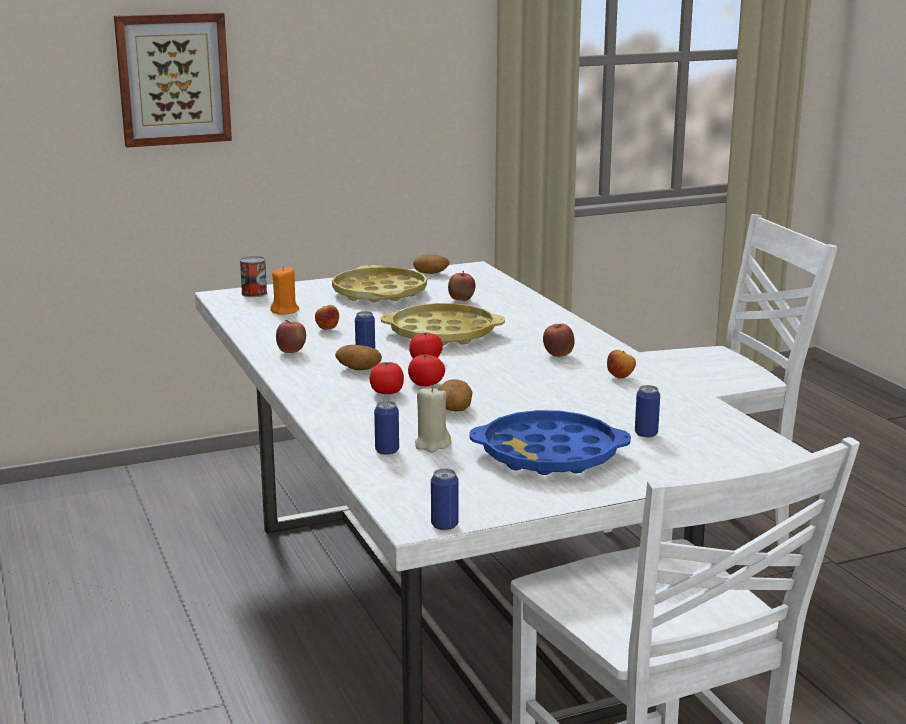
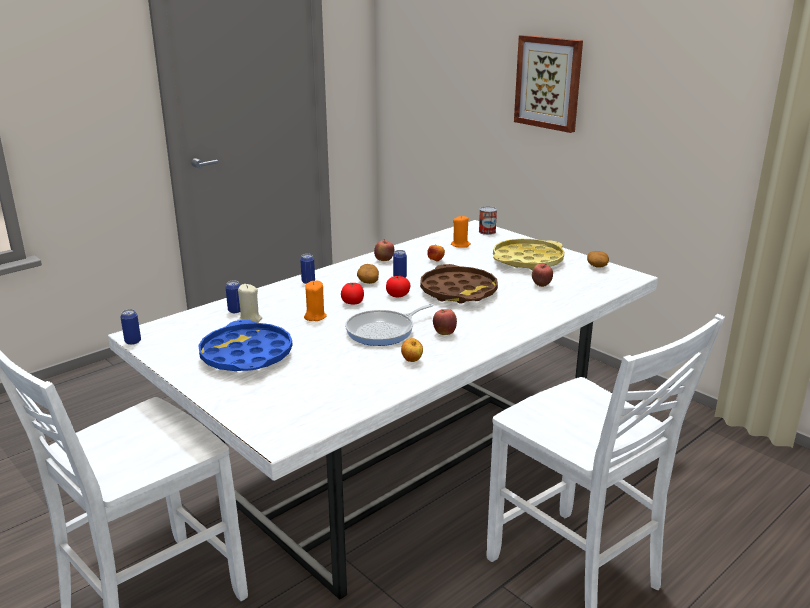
camera: 70 degrees right, 5 degrees up
tomato [369,362,404,394] -> none
yellow tray [381,303,505,346] -> brown tray [420,264,498,303]
potato [438,379,473,412] -> orange candle [304,281,327,321]
can [635,385,660,437] -> can moved to [300,254,315,284]
none -> frying pan [345,304,434,346]

